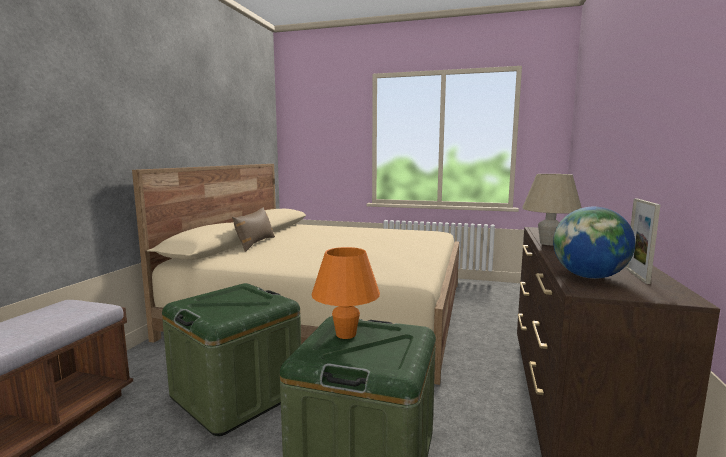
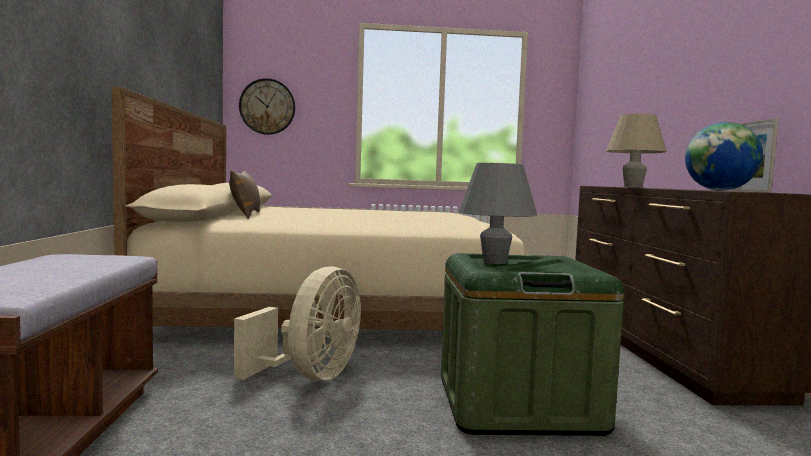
camera: 20 degrees left, 5 degrees down
green storage box [162,283,301,436] -> beige fan [234,266,361,381]
orange table lamp [311,247,380,339] -> grey table lamp [459,163,537,264]
none -> wall clock [239,78,295,135]

